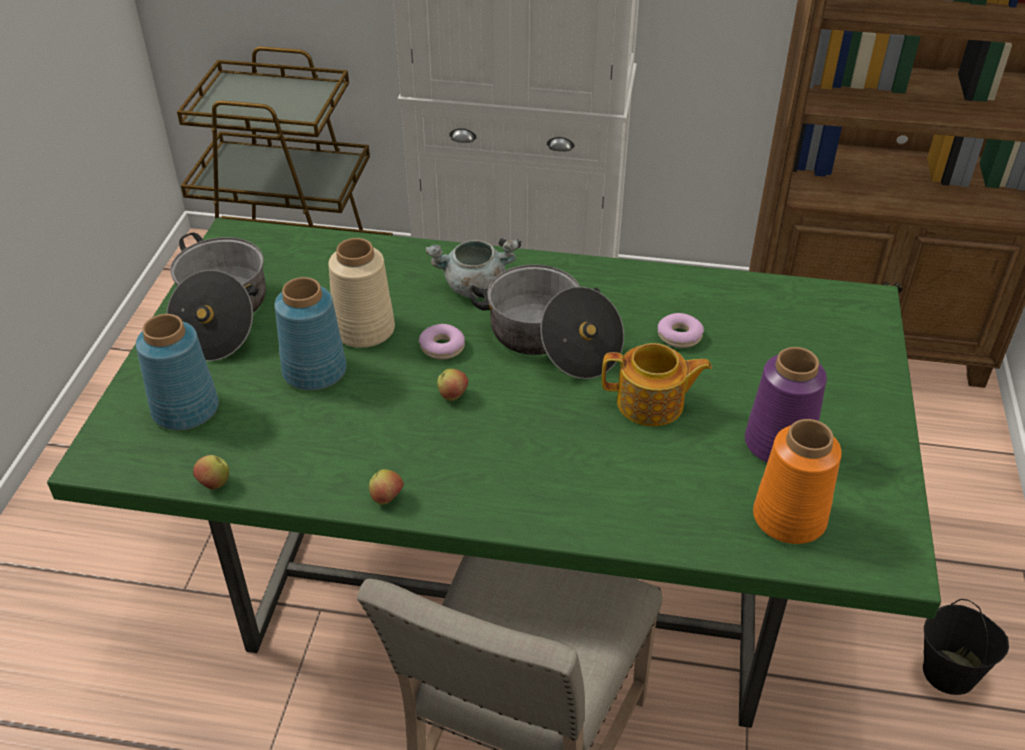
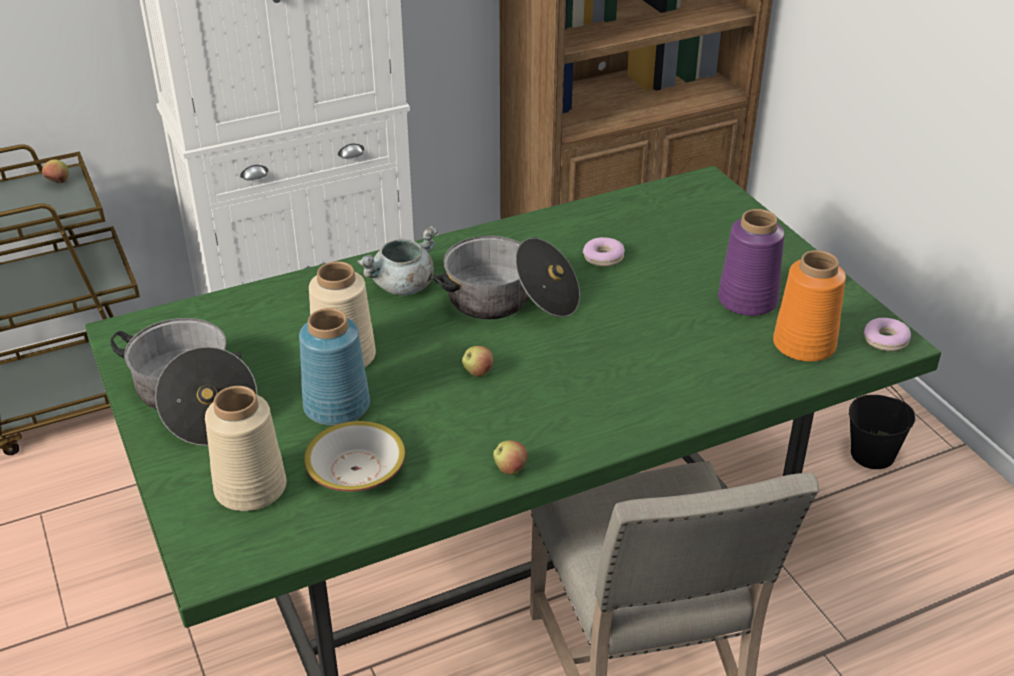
camera: 35 degrees left, 5 degrees down
blue vase [136,314,219,430] -> beige vase [205,386,286,511]
apple [193,455,229,490] -> apple moved to [42,159,69,183]
donut [419,324,465,360] -> donut moved to [864,318,911,351]
teapot [602,343,712,426] -> none
none -> bowl [304,421,405,492]

